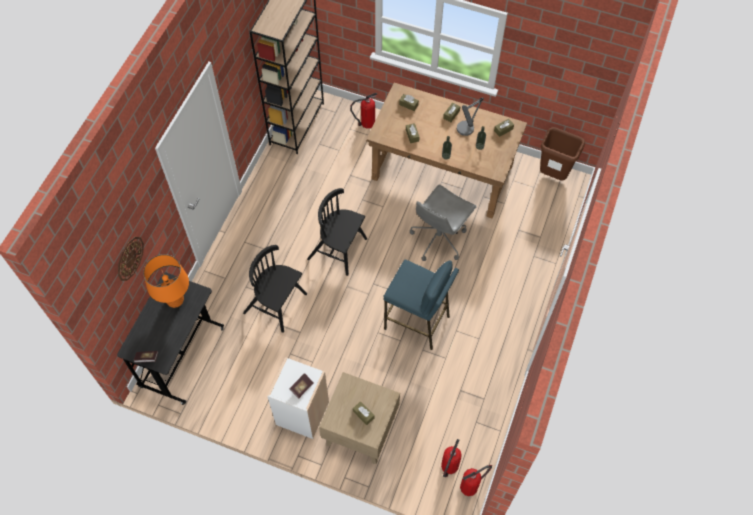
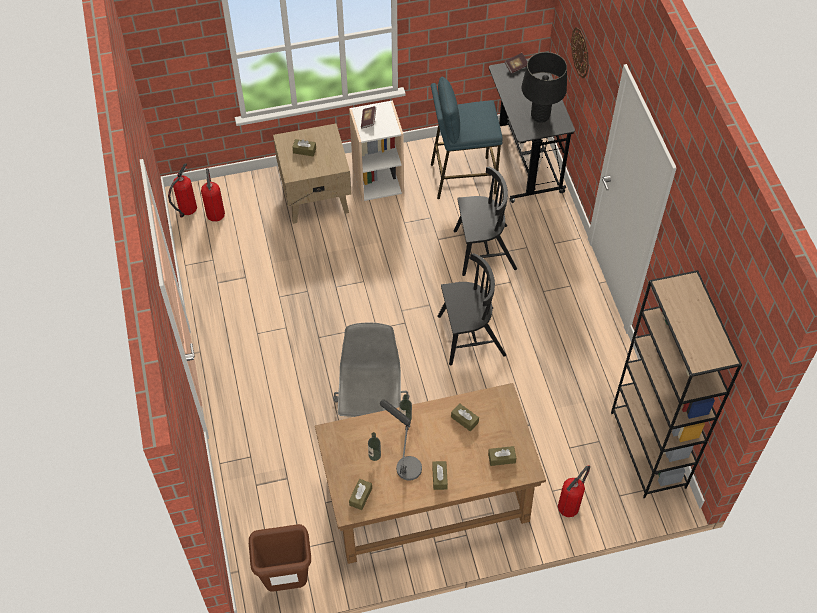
camera: 145 degrees right, 5 degrees down
orange table lamp [143,254,189,308] -> black table lamp [522,52,567,122]
blue stool [383,260,459,350] -> blue stool moved to [431,77,503,199]

